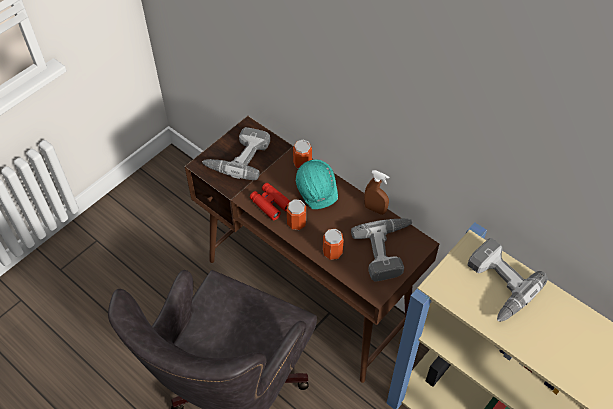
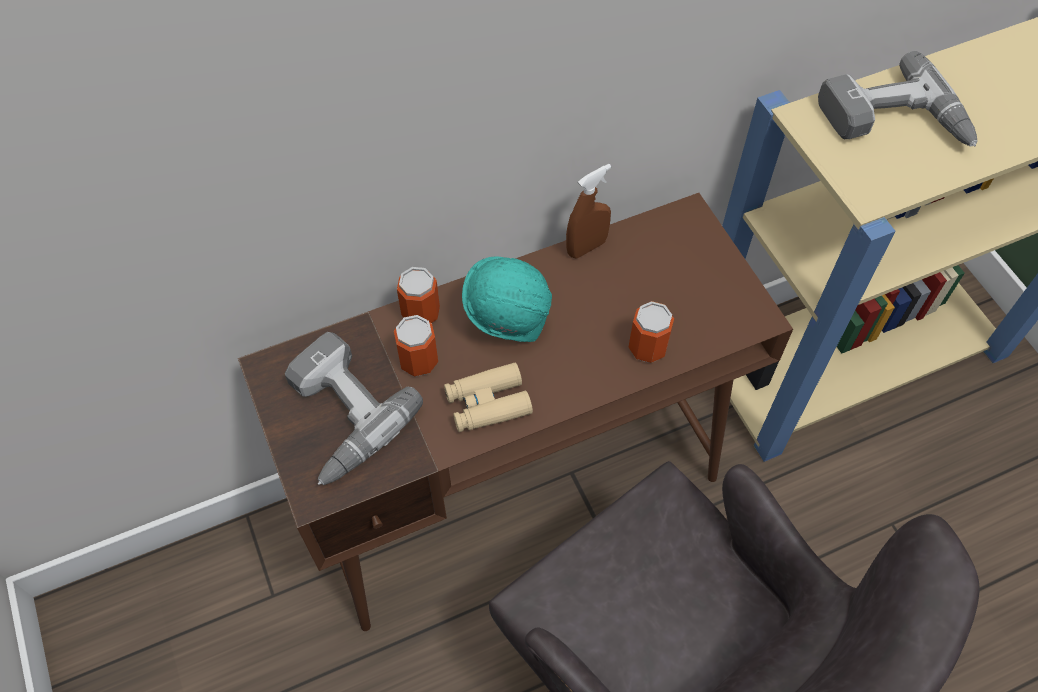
camera: 65 degrees left, 5 degrees up
red binoculars [250,183,291,220] -> beige binoculars [444,363,533,432]
can [287,199,306,230] -> can moved to [394,315,438,376]
power drill [351,218,413,282] -> none

